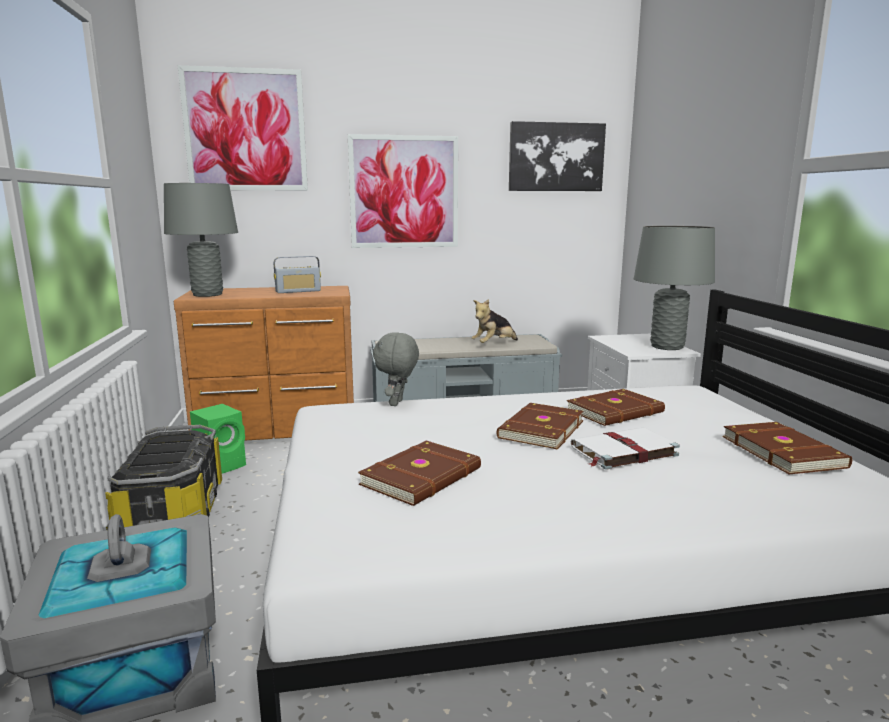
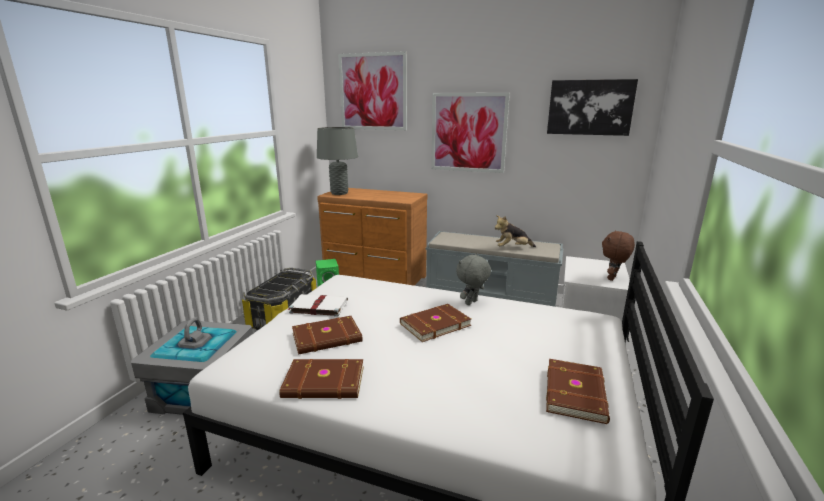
camera: 30 degrees right, 5 degrees up
radio [274,256,321,293] -> none
grey plush toy [373,332,419,406] -> grey plush toy moved to [456,254,491,305]
brown book [567,389,665,426] -> brown book moved to [279,359,364,399]
white book [571,428,680,470] -> white book moved to [288,294,348,317]
grey table lamp [634,226,715,350] -> brown plush toy [602,230,635,281]

